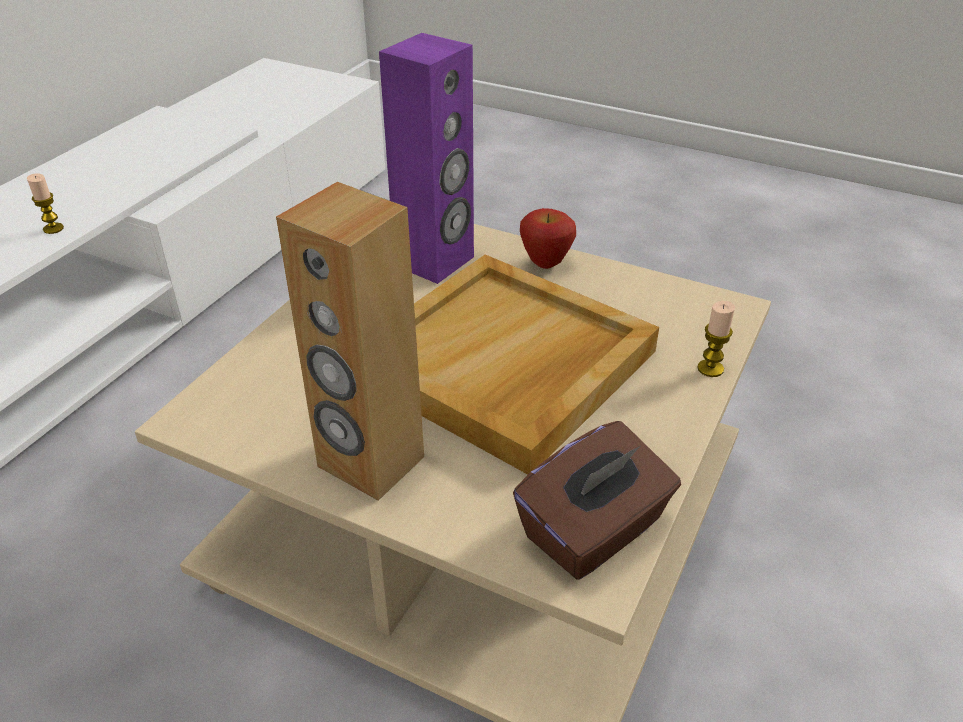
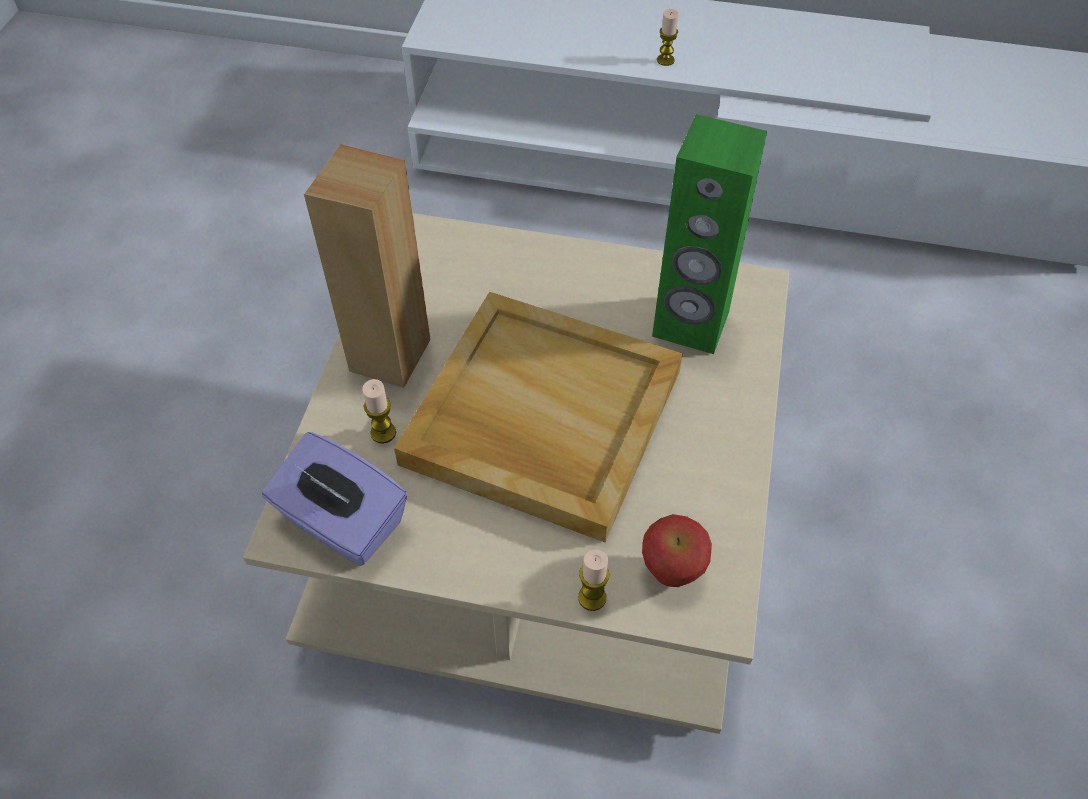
camera: 75 degrees right, 15 degrees up
purple speaker [379,33,474,284] -> green speaker [652,114,767,354]
brown tissue box [513,421,681,580] -> purple tissue box [262,432,407,566]
apple [520,208,576,269] -> apple moved to [642,514,712,587]
none -> candle [362,379,396,444]

